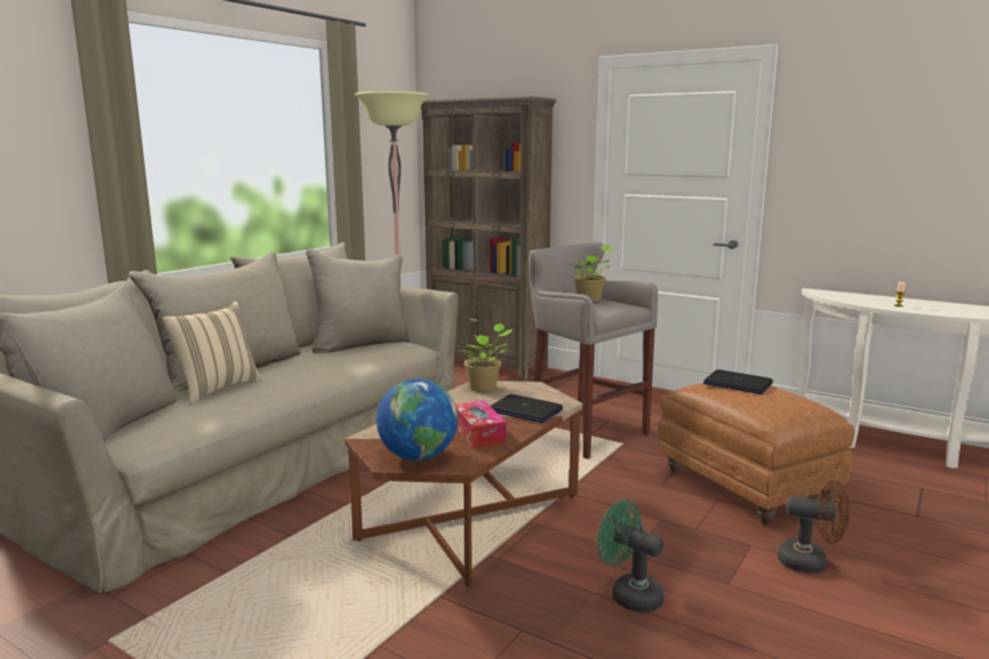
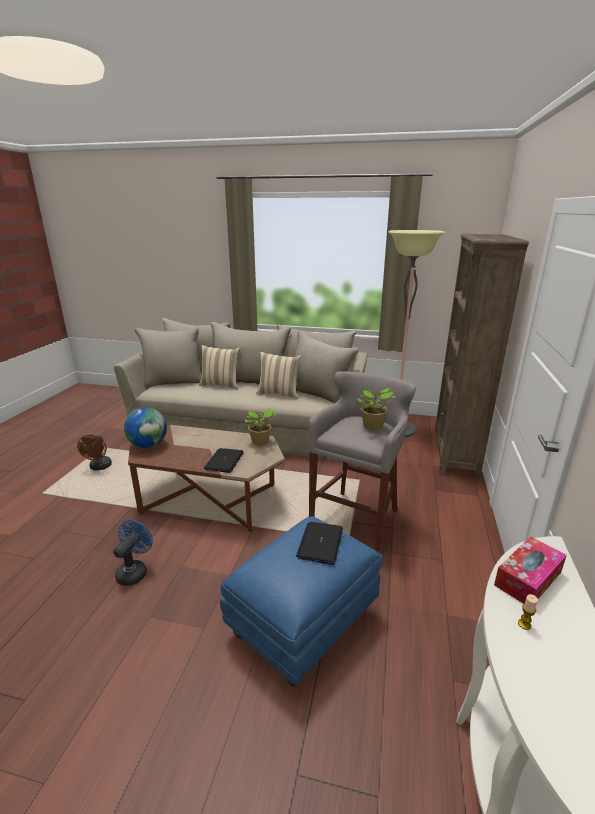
camera: 70 degrees right, 10 degrees up
tissue box [455,400,506,448] -> tissue box moved to [494,536,567,604]
green fan [597,500,664,613] -> blue fan [113,520,153,586]
brown ottoman [658,383,854,525] -> blue ottoman [220,516,383,687]
brown fan [778,480,850,573] -> brown fan moved to [77,435,112,470]
none -> beige pillow [256,352,301,399]

